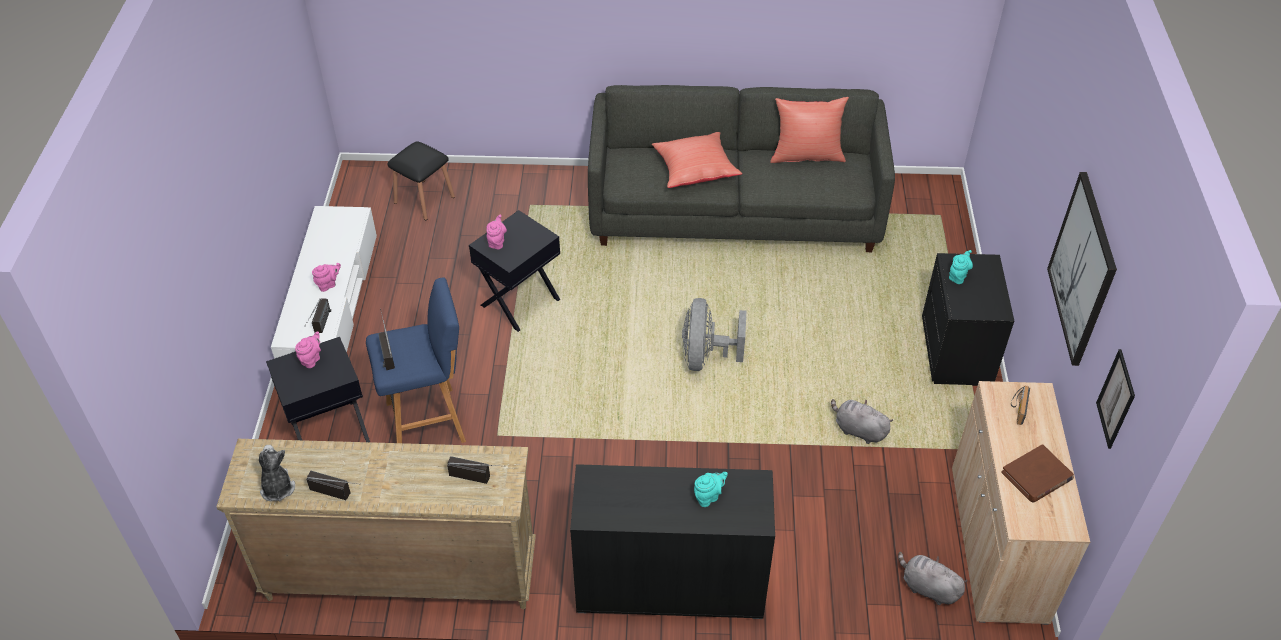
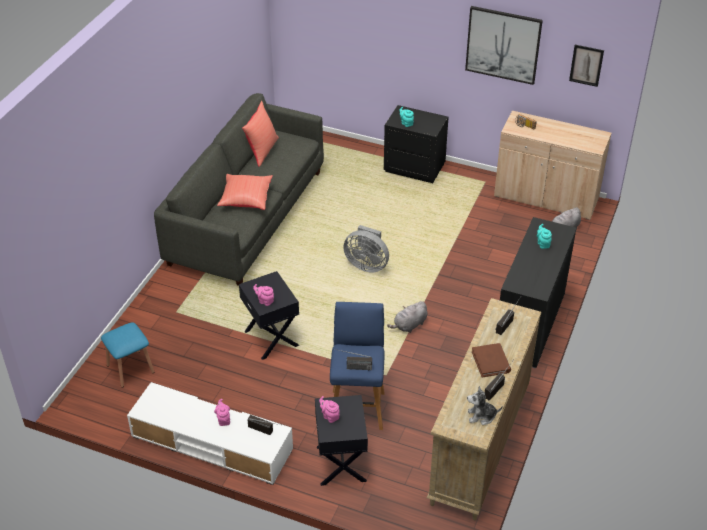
camera: 70 degrees left, 5 degrees down
black stool [387,142,455,220] -> blue stool [101,322,154,387]
grey plush toy [831,399,893,444] -> grey plush toy moved to [387,301,427,333]
brown book [1001,444,1074,502] -> brown book moved to [472,343,511,377]

